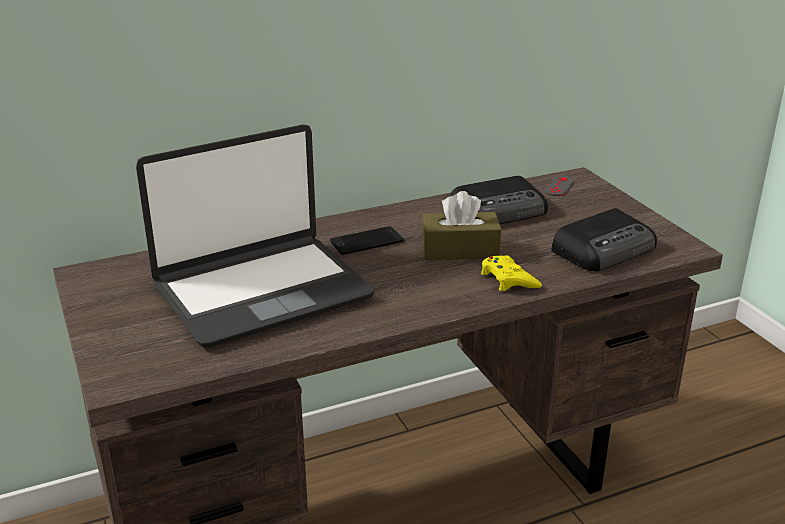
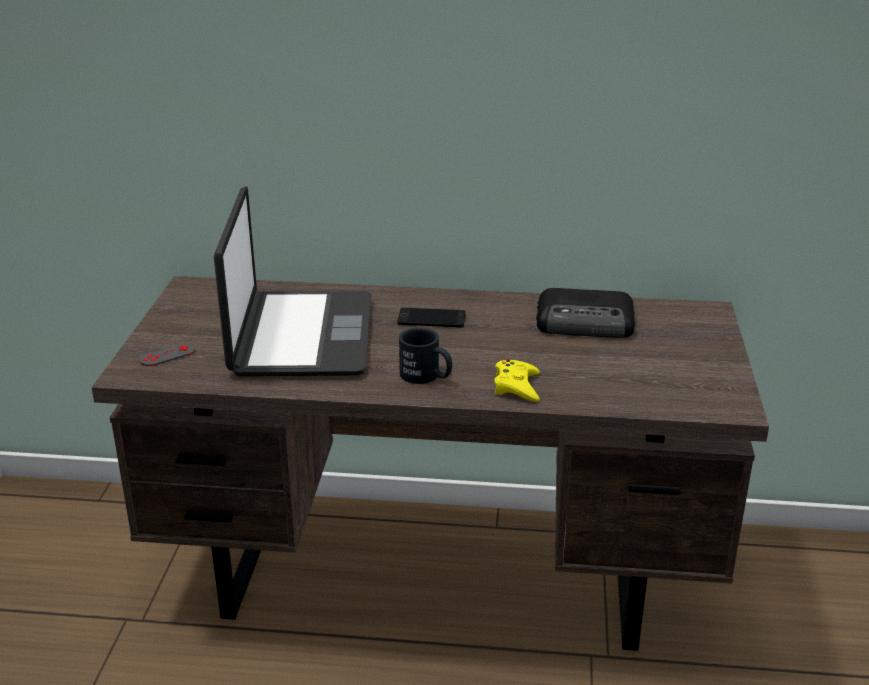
camera: 30 degrees right, 0 degrees up
laptop [136,124,374,348] -> laptop turned 90 degrees counterclockwise [214,186,371,377]
brown tissue box [422,191,502,260] -> none
grey game controller [544,176,574,196] -> grey game controller moved to [139,343,196,366]
radio [551,208,657,271] -> none
none -> black mug [399,328,452,384]

